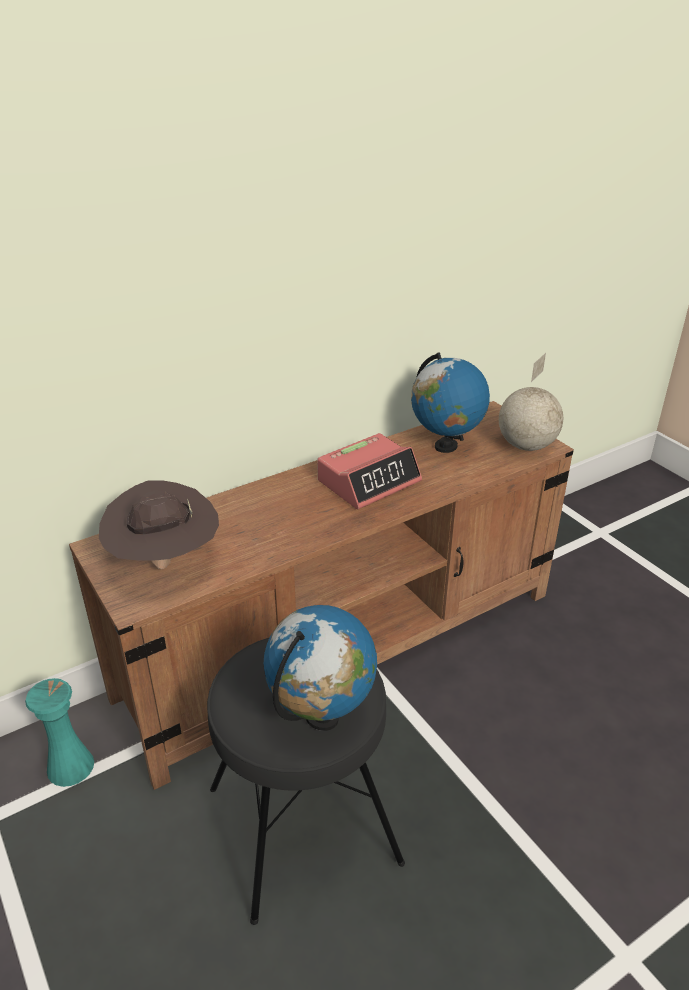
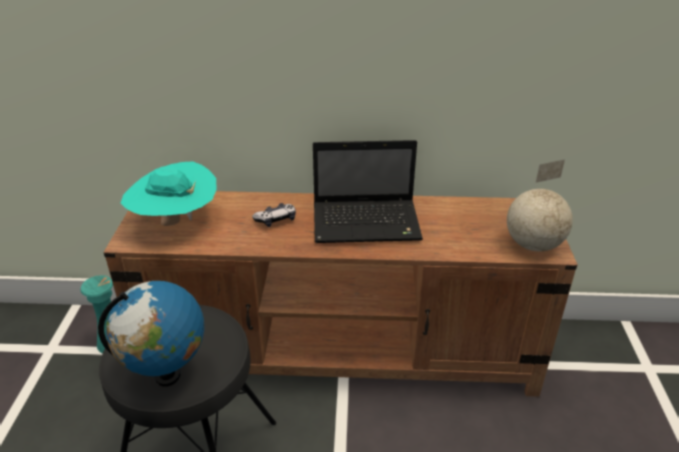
camera: 35 degrees right, 0 degrees up
brown hat [99,480,219,569] -> turquoise hat [121,161,217,226]
alarm clock [317,433,422,509] -> laptop [313,140,423,243]
globe [411,352,490,453] -> none
none -> game controller [252,203,296,227]

